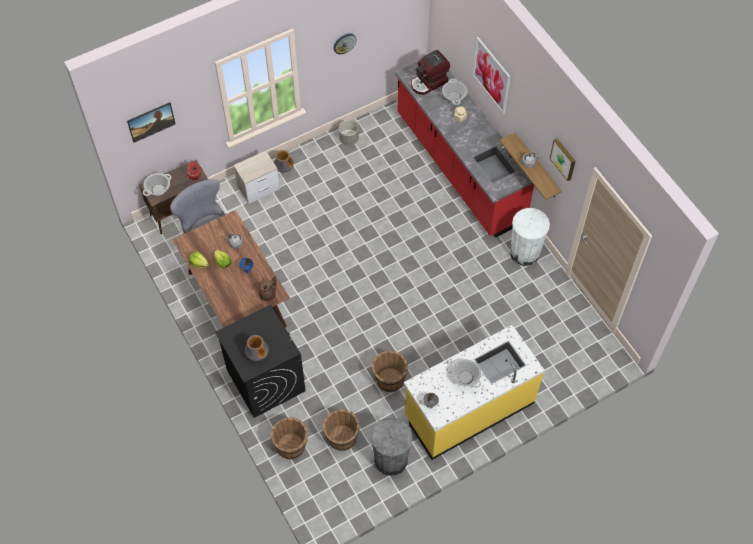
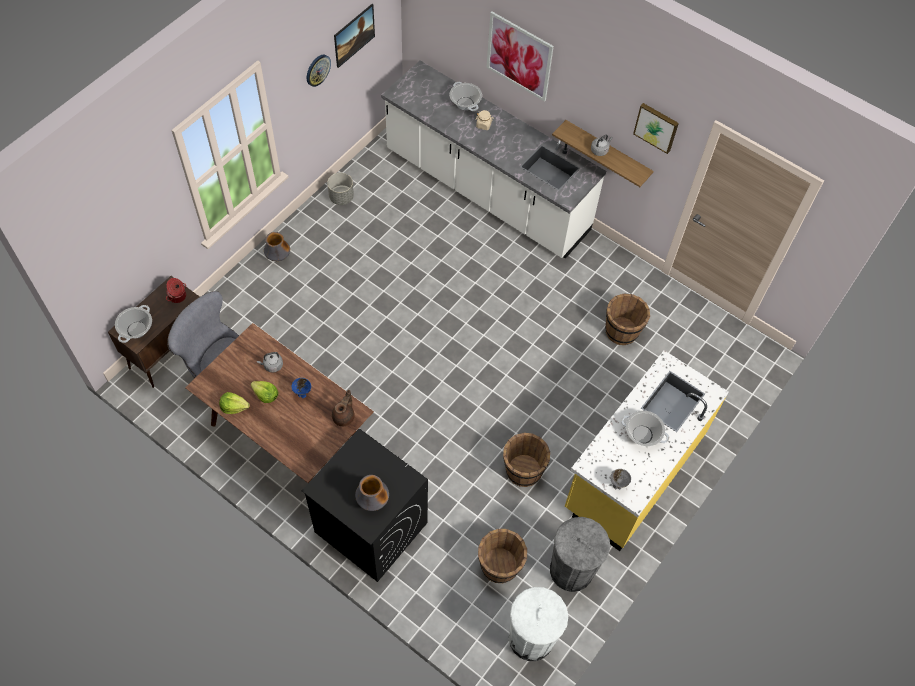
camera: 25 degrees left, 0 degrees up
picture [127,102,176,143] -> picture moved to [334,4,375,68]
nightstand [233,151,280,204] -> none
brown bucket [271,417,308,459] -> brown bucket moved to [605,294,650,345]
red counter [395,62,534,238] -> white counter [381,61,606,259]
coffee machine [411,50,450,95] -> none
white trash can [510,208,550,266] -> white trash can moved to [509,587,568,661]

